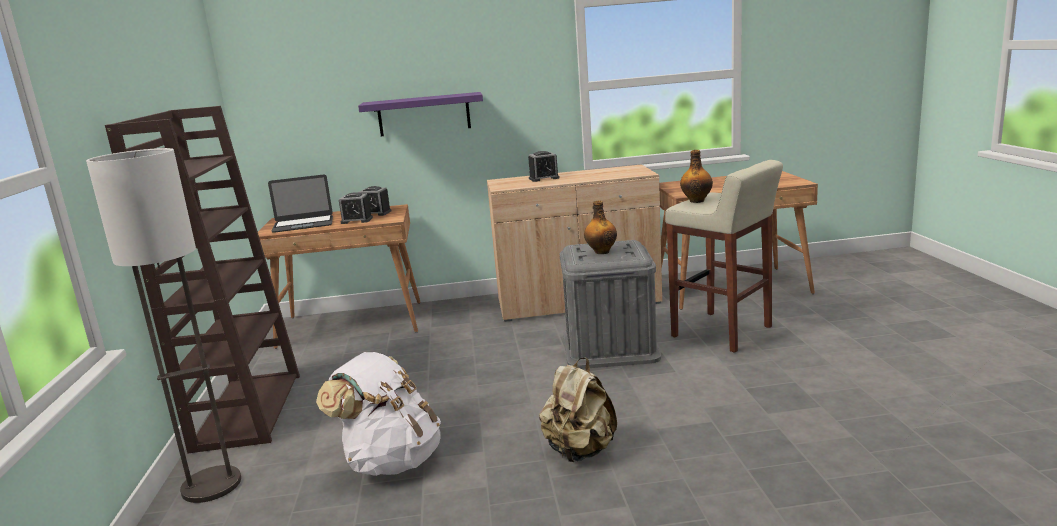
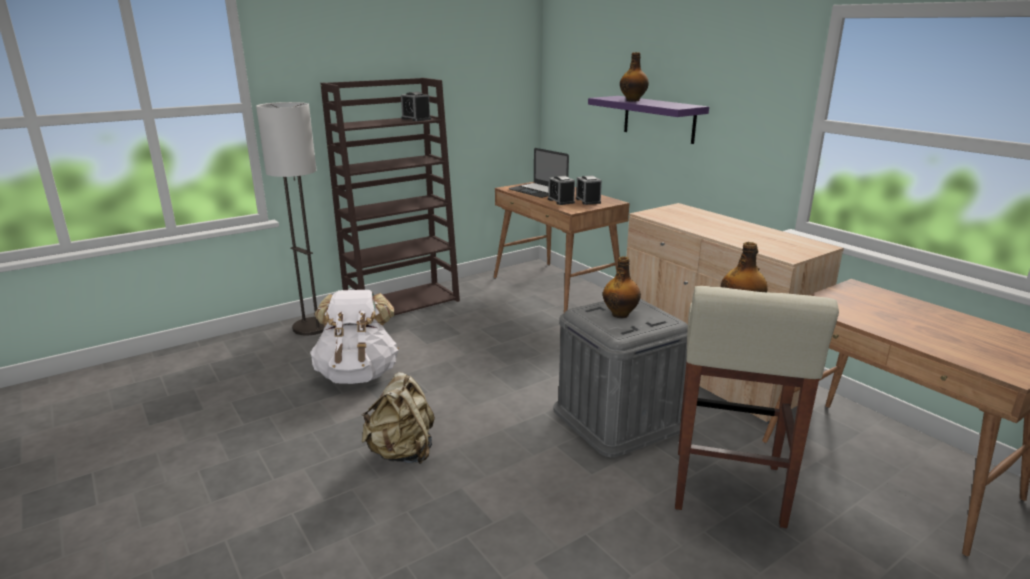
camera: 60 degrees right, 5 degrees up
alarm clock [528,151,560,182] -> alarm clock moved to [401,92,431,121]
none -> bottle [620,52,649,102]

